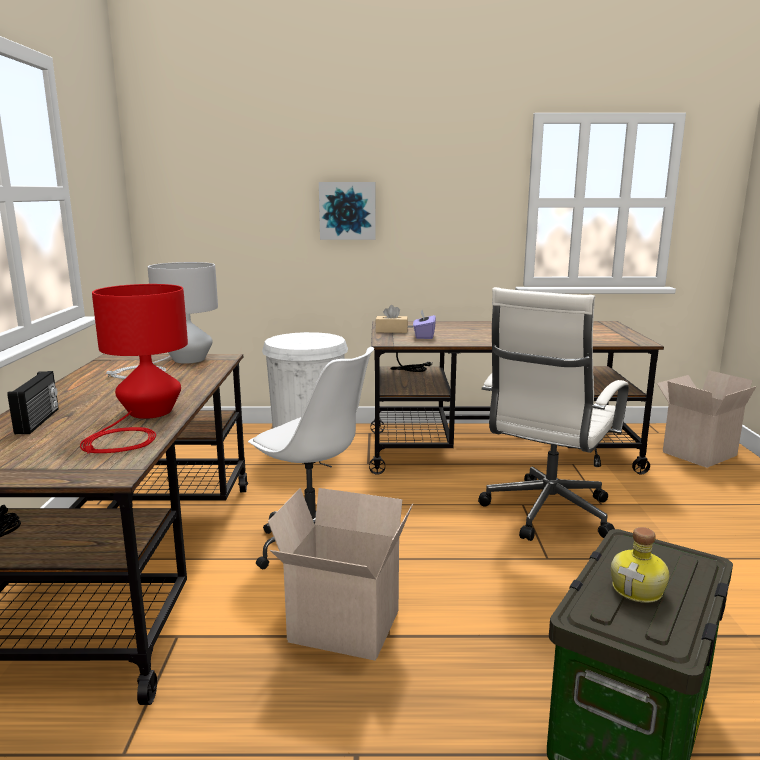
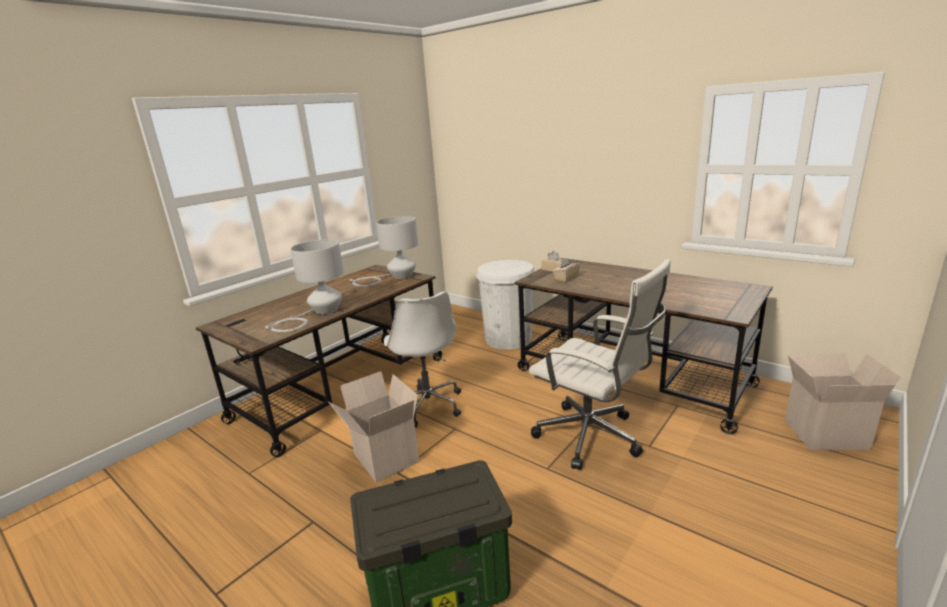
camera: 40 degrees right, 5 degrees up
radio [7,371,59,434] -> none
red table lamp [80,284,188,454] -> white table lamp [265,240,344,332]
picture [319,182,375,240] -> none
purple tissue box [413,310,436,339] -> beige tissue box [553,257,580,282]
white office chair [478,287,629,541] -> white office chair turned 120 degrees counterclockwise [529,259,671,470]
bottle [611,527,669,603] -> none

